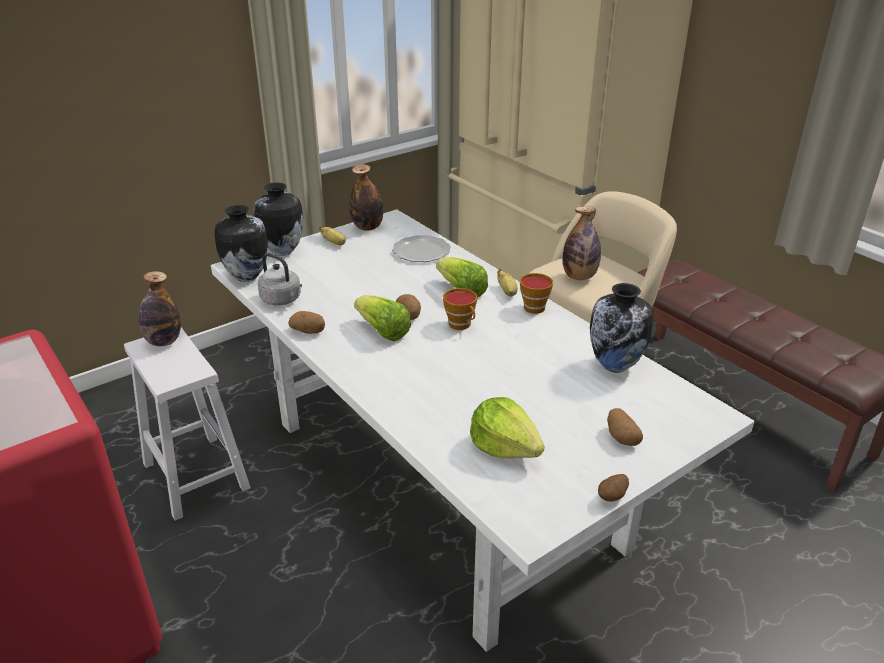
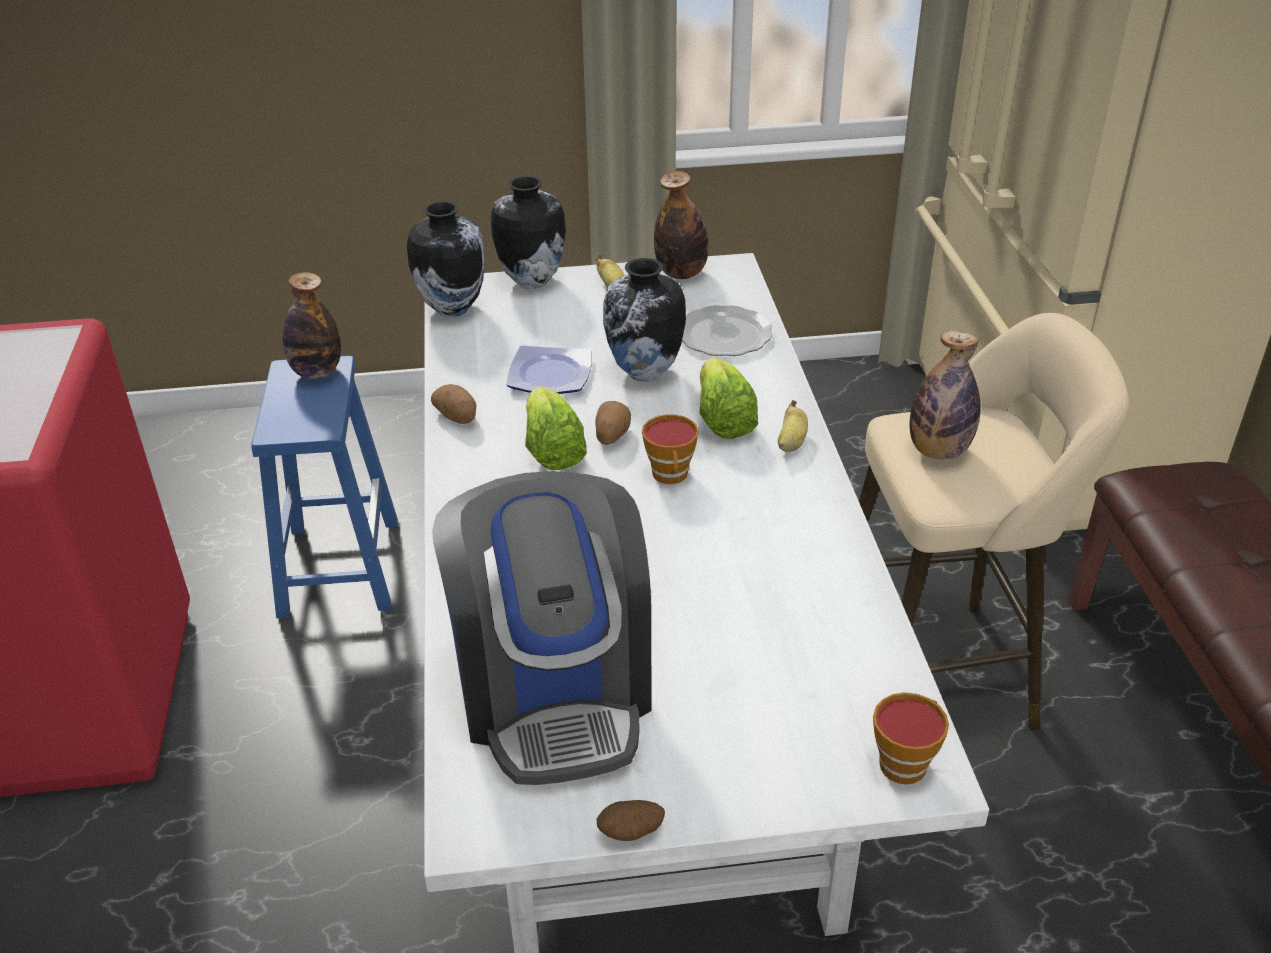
camera: 30 degrees right, 5 degrees up
white stool [124,327,251,521] -> blue stool [251,356,398,618]
grey kettle [258,253,302,306] -> none
lettuce [470,397,544,458] -> coffee machine [432,471,652,785]
cup [520,273,553,314] -> cup moved to [873,692,949,785]
vase [590,283,654,373] -> vase moved to [603,258,686,382]
potato [607,408,643,446] -> none
none -> plate [507,345,591,394]

